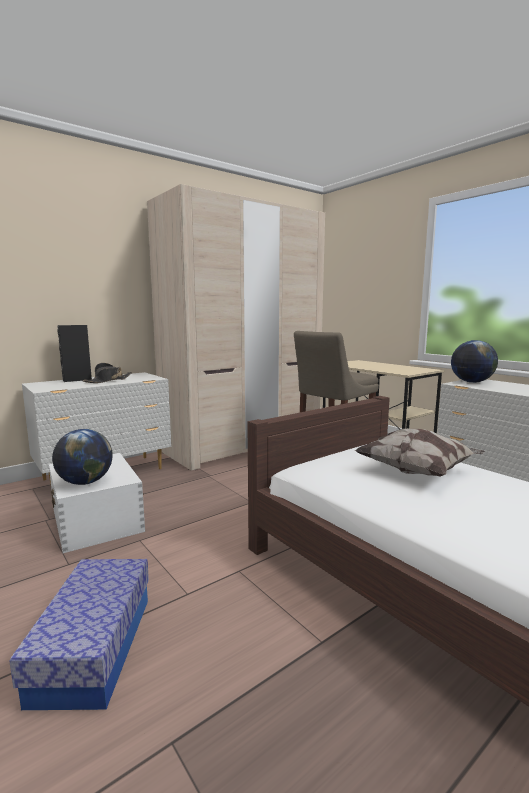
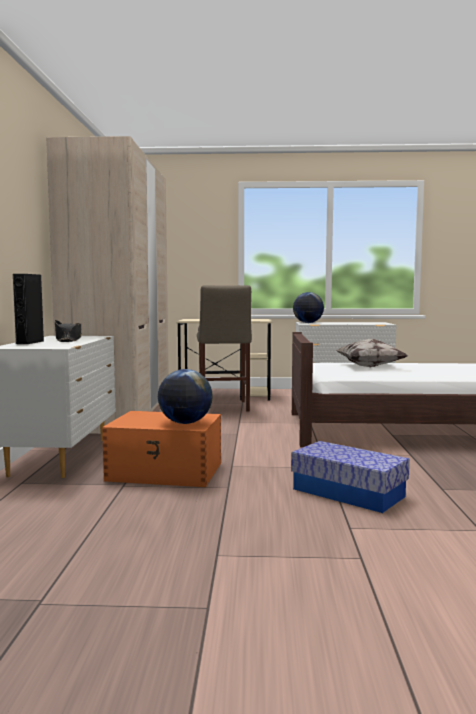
camera: 50 degrees left, 5 degrees down
white storage box [49,453,145,553] -> orange storage box [102,411,221,487]

